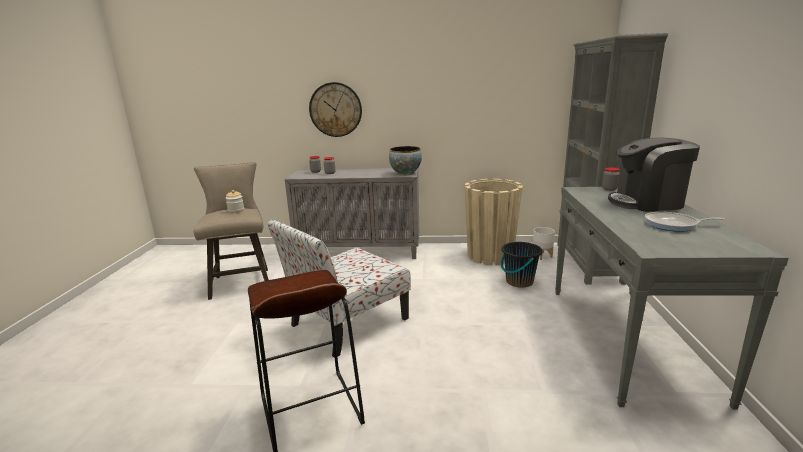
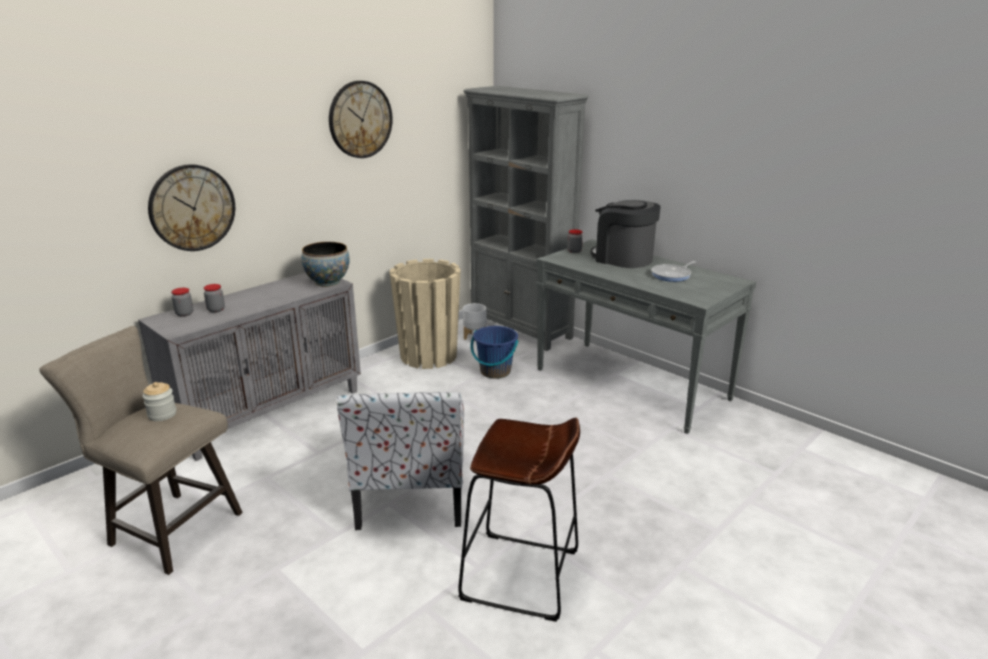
camera: 50 degrees left, 5 degrees up
black bucket [501,242,542,288] -> blue bucket [471,326,518,379]
coffee machine [608,138,700,212] -> coffee machine turned 90 degrees clockwise [591,200,661,268]
none -> wall clock [329,81,393,158]

